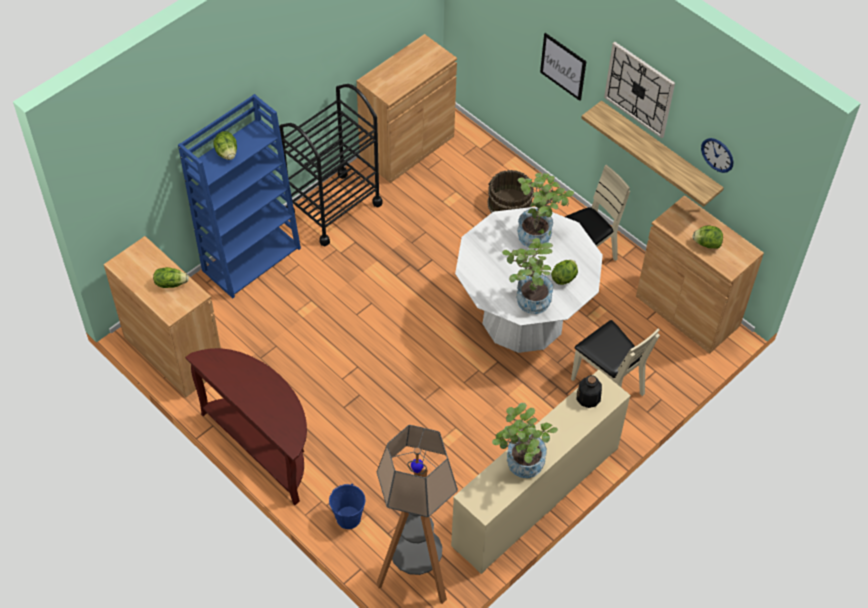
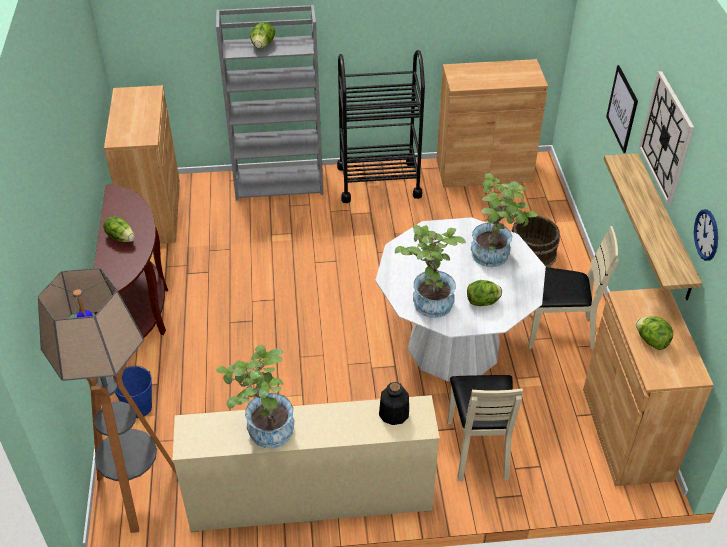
camera: 40 degrees right, 10 degrees down
lettuce [153,267,189,288] -> lettuce moved to [103,216,135,242]
blue bookcase [178,94,301,298] -> grey bookcase [216,5,324,200]

